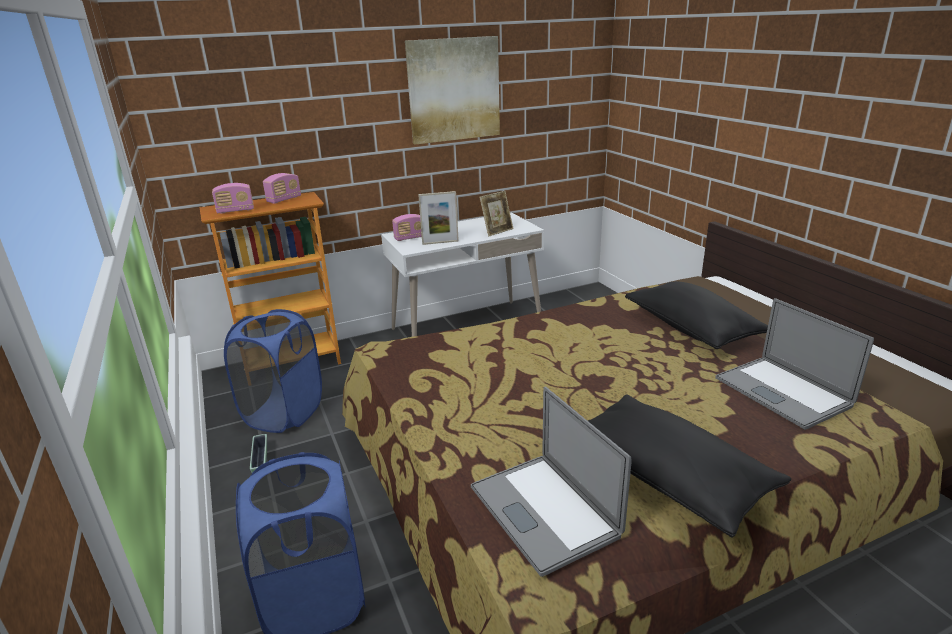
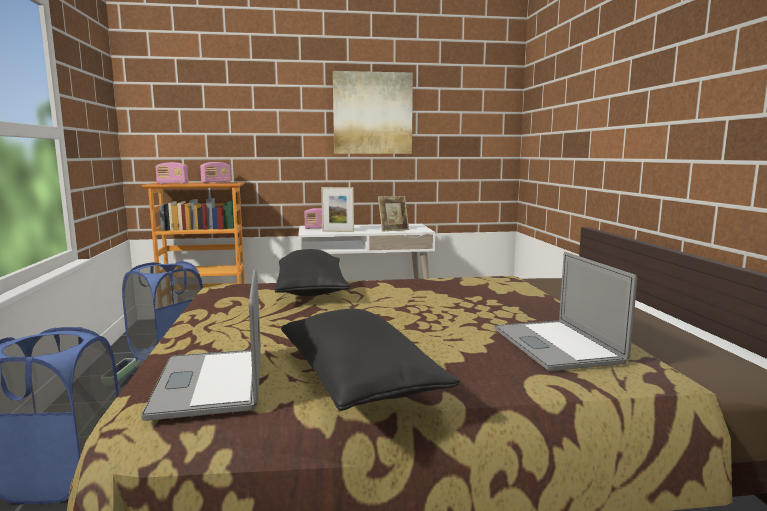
camera: 15 degrees right, 15 degrees down
black pillow [625,281,768,349] -> black pillow moved to [274,249,350,296]

